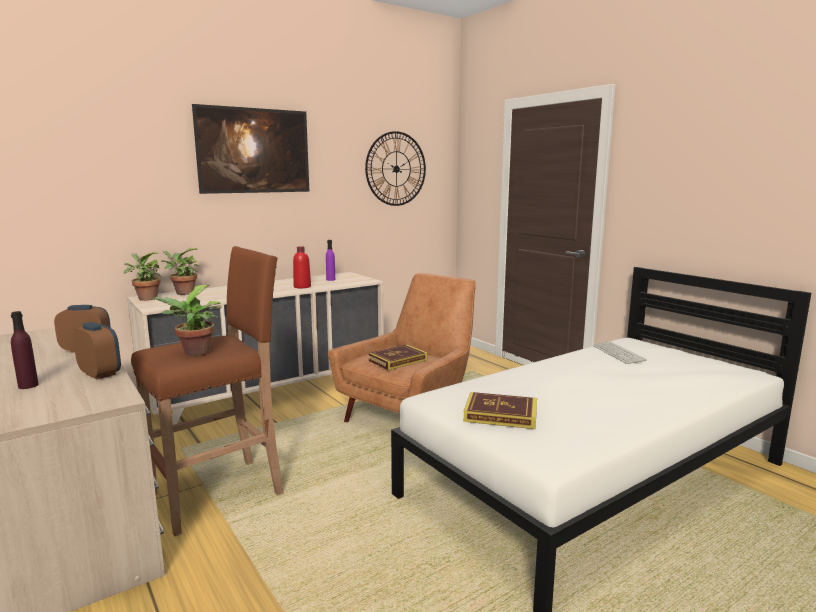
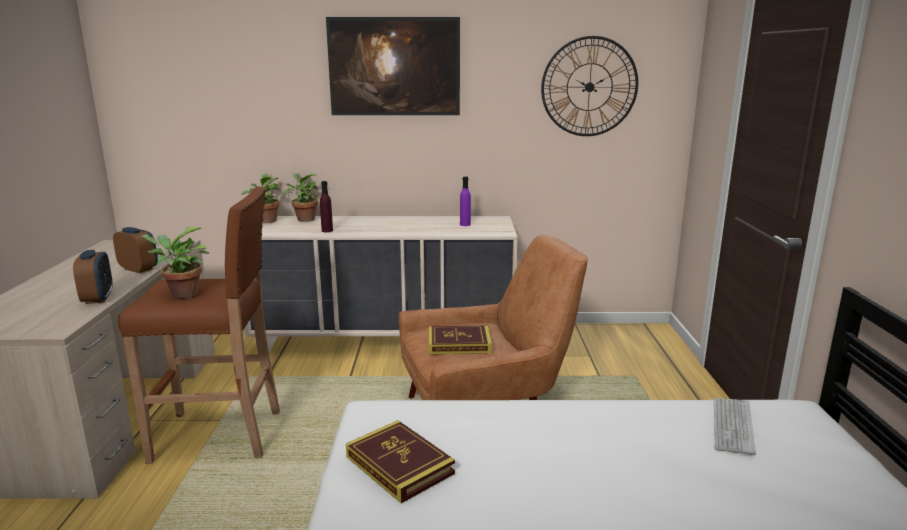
camera: 35 degrees right, 5 degrees up
purple bottle [11,311,39,389] -> purple bottle moved to [320,181,333,232]
red bottle [293,247,311,288] -> none

